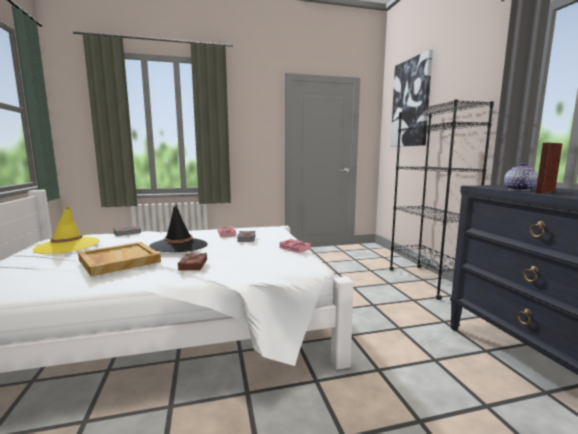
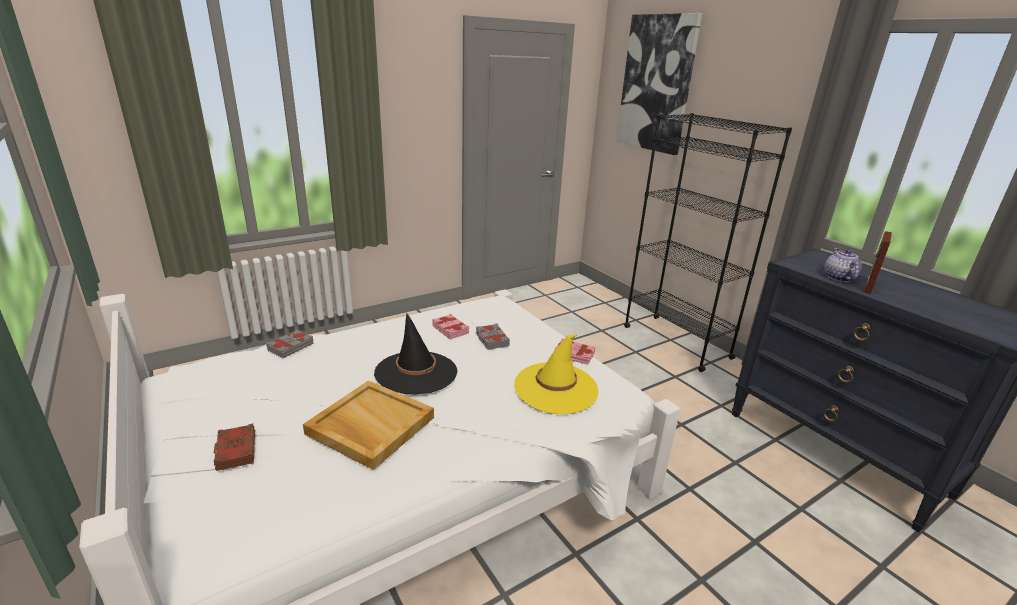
camera: 20 degrees left, 15 degrees up
yellow hat [33,206,99,254] -> yellow hat moved to [514,334,599,414]
brown book [177,253,207,271] -> brown book moved to [214,424,255,471]

